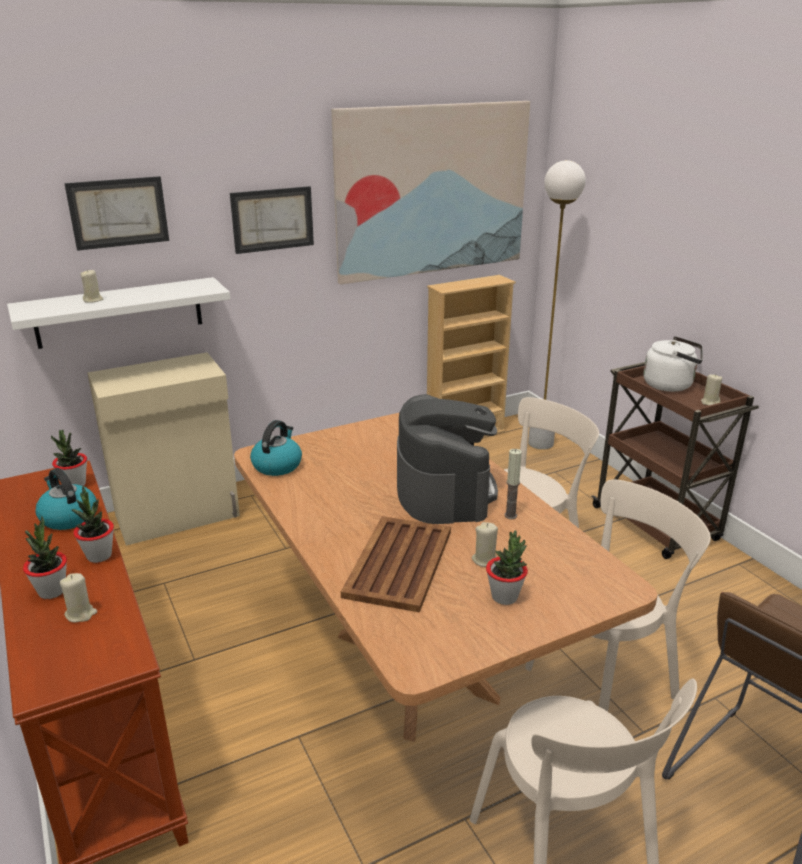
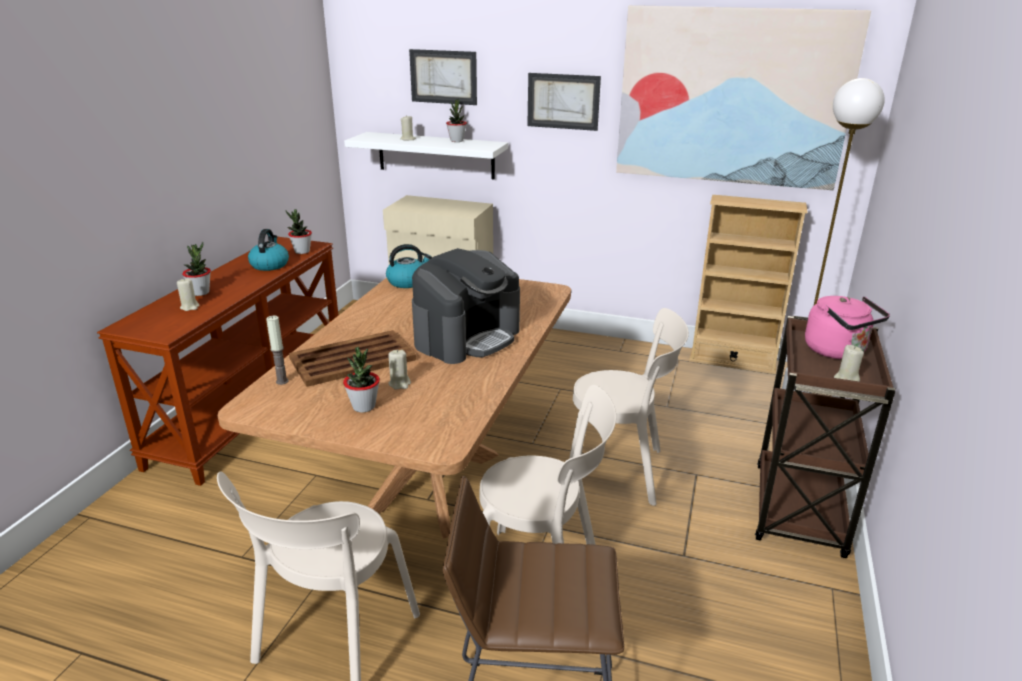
camera: 45 degrees right, 0 degrees up
potted plant [71,486,114,563] -> potted plant moved to [446,98,467,142]
candle [504,449,522,519] -> candle moved to [266,316,289,385]
white kettle [643,336,703,392] -> pink kettle [805,296,890,359]

